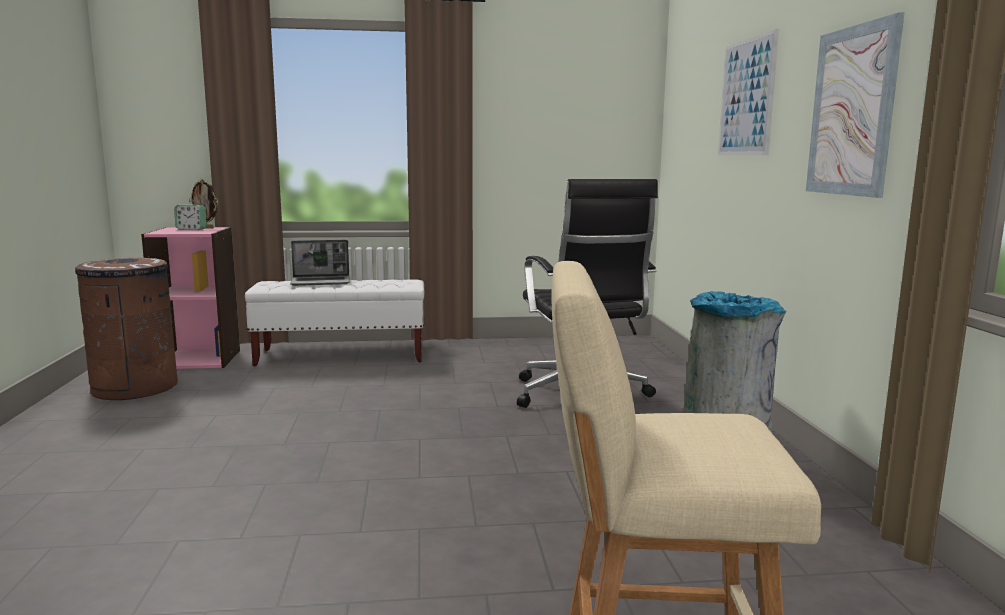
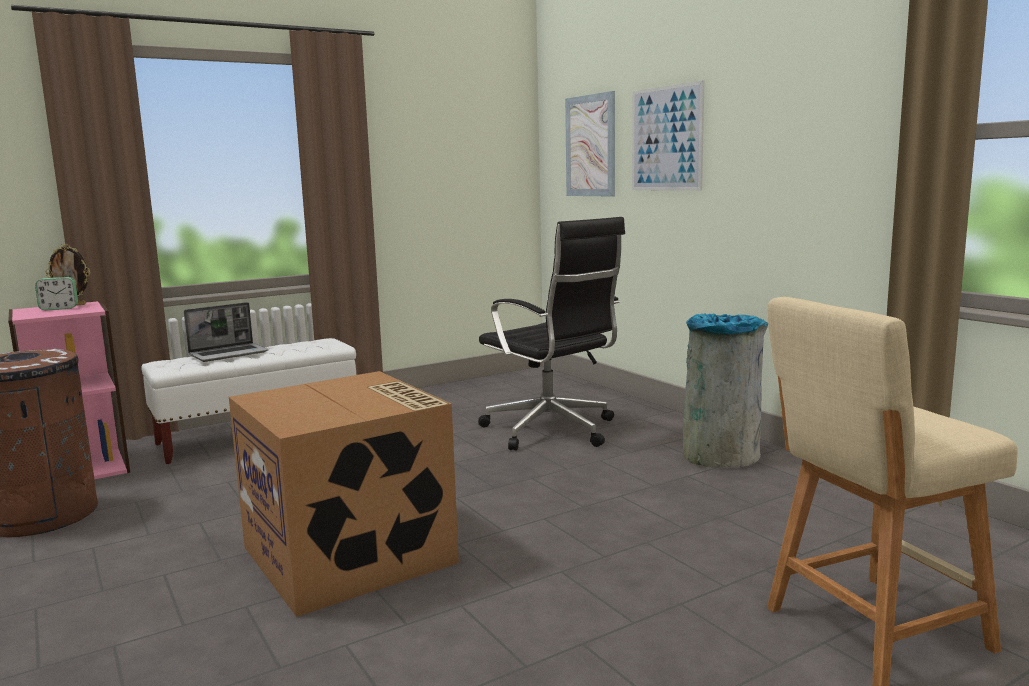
camera: 25 degrees left, 0 degrees up
picture [806,12,904,198] -> picture moved to [565,91,615,197]
none -> cardboard box [229,371,459,617]

